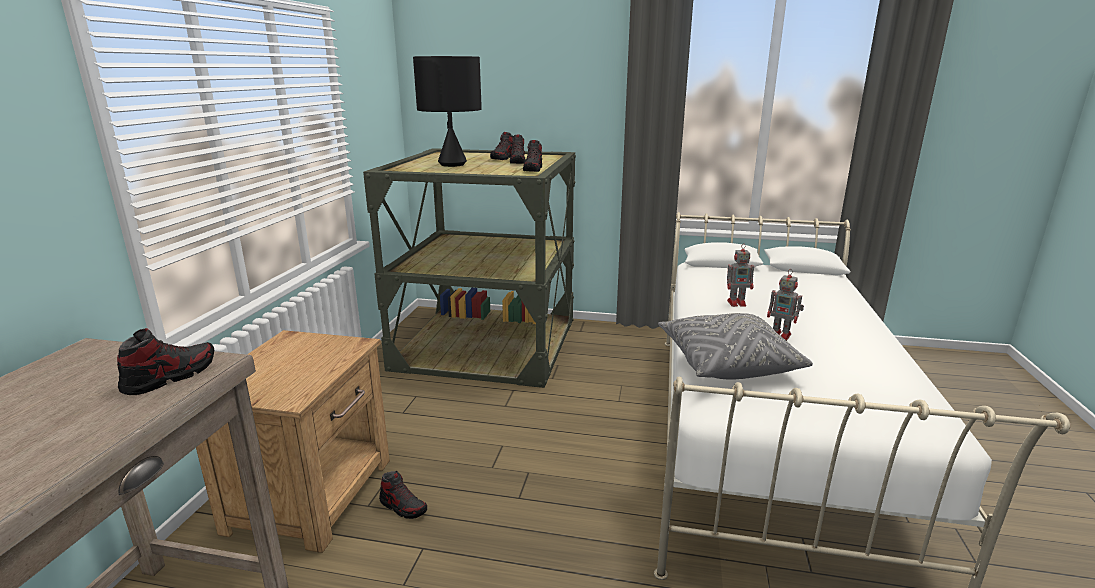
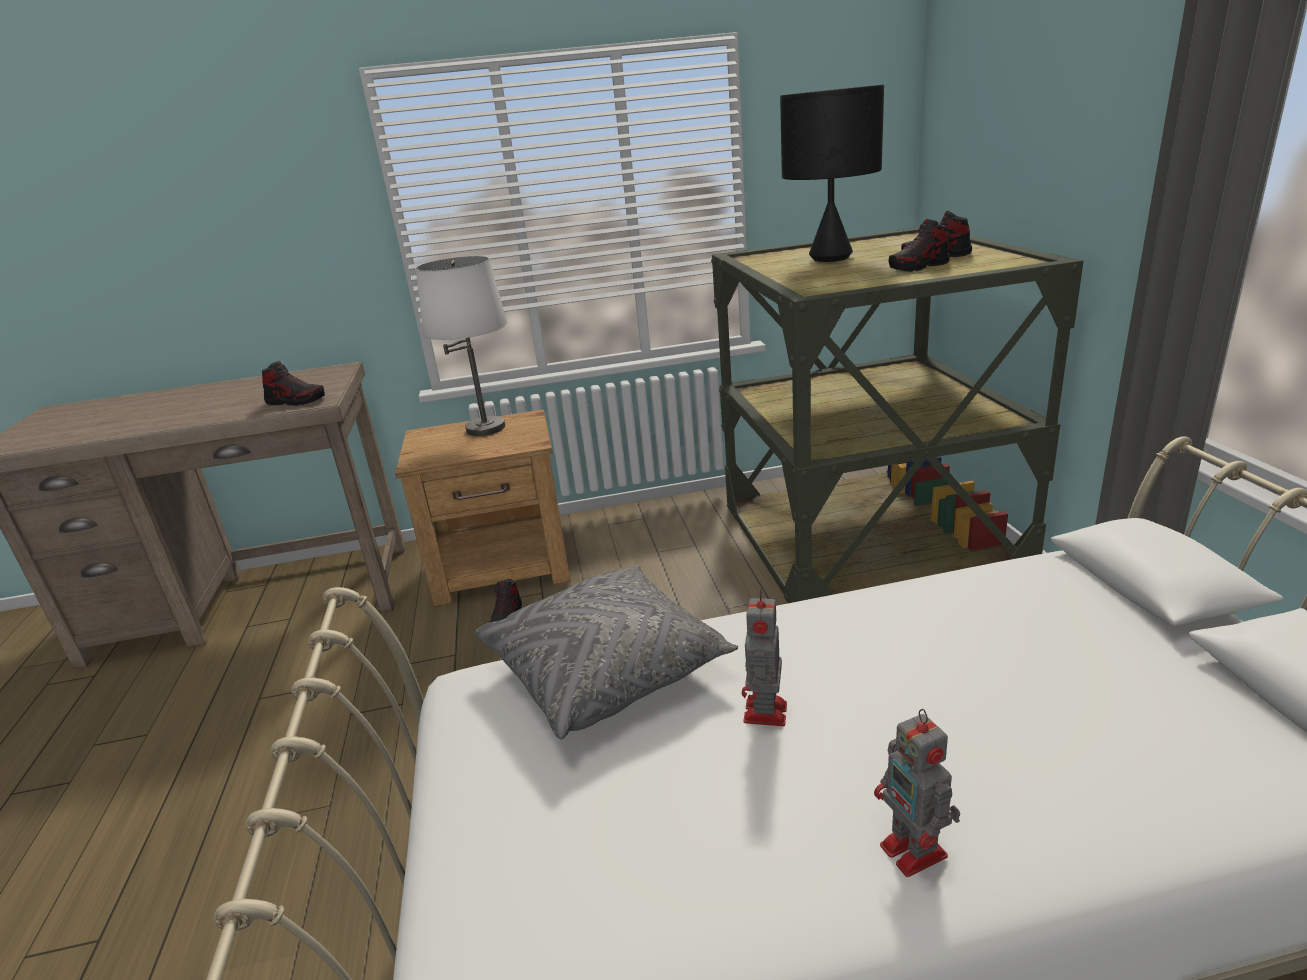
camera: 70 degrees right, 5 degrees up
shoe [523,140,542,172] -> none
toy robot [727,244,754,307] -> toy robot moved to [874,709,960,877]
none -> white table lamp [415,256,507,436]

